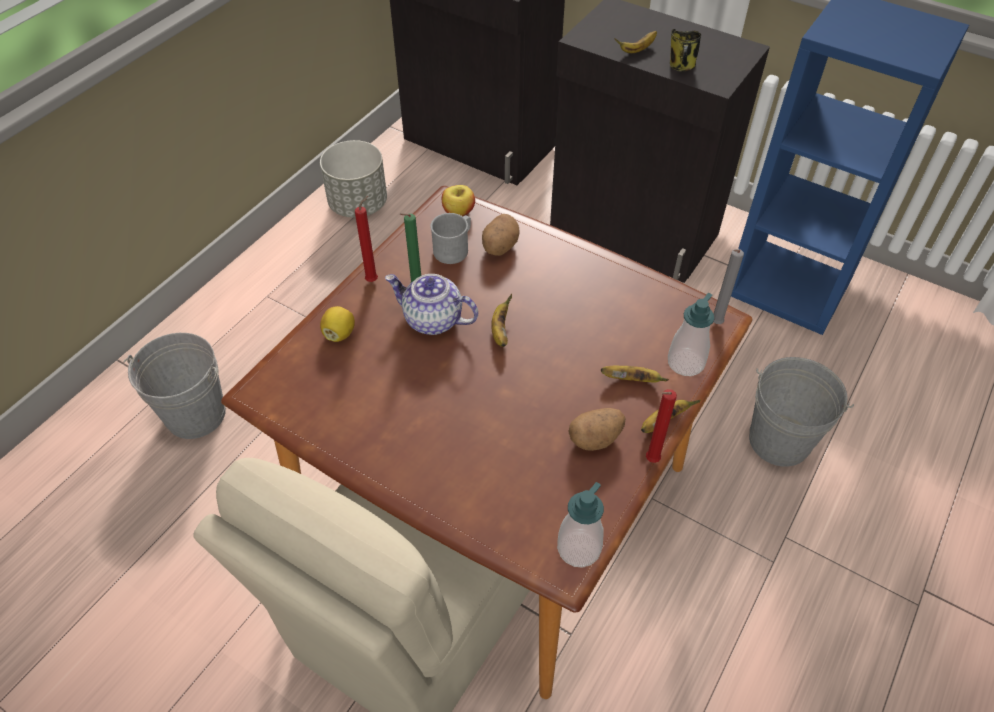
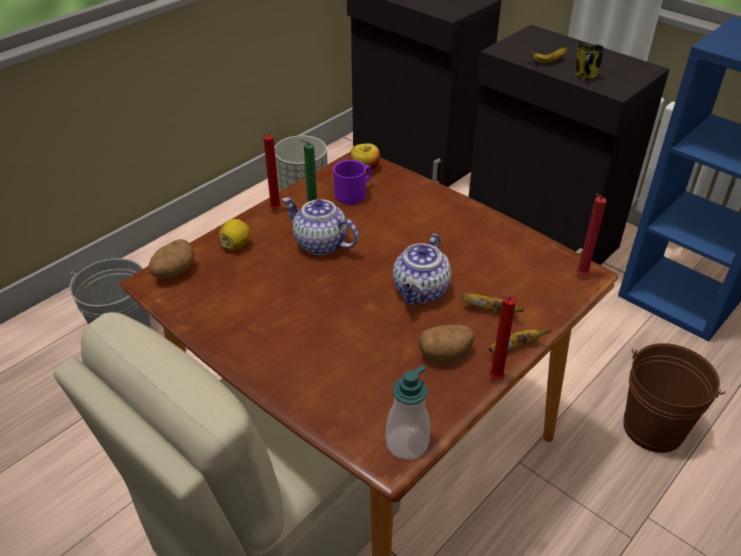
camera: 10 degrees right, 10 degrees down
grey mug [430,213,471,264] -> purple mug [333,160,372,205]
potato [482,214,520,256] -> potato moved to [149,239,194,280]
banana [491,294,512,347] -> none
soap dispenser [668,293,714,376] -> none
grey candle [713,249,744,324] -> red candle [577,194,607,275]
grey bucket [749,357,854,467] -> brown bucket [623,343,726,453]
none -> teapot [393,234,451,304]

